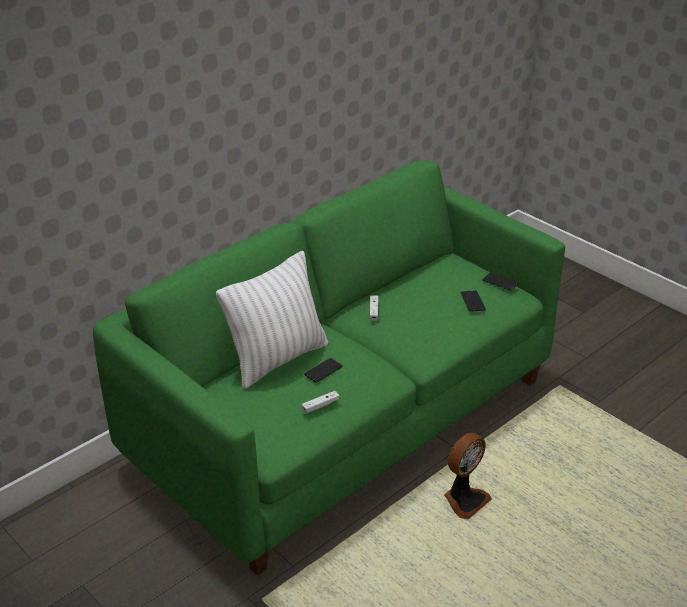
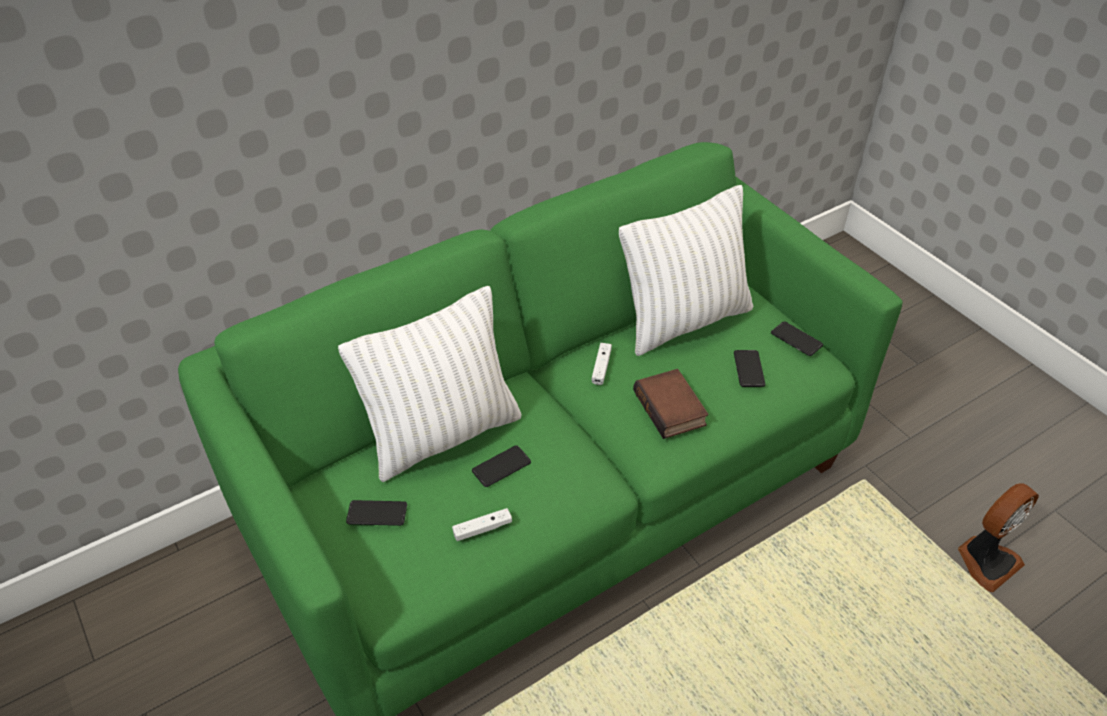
camera: 10 degrees right, 10 degrees up
fan [444,433,492,519] -> fan moved to [958,483,1039,592]
none -> phone [346,500,407,526]
none -> white pillow [619,185,753,356]
none -> book [633,369,708,439]

